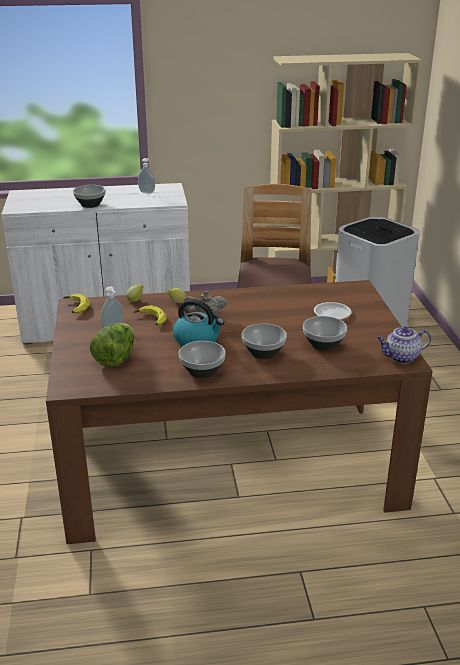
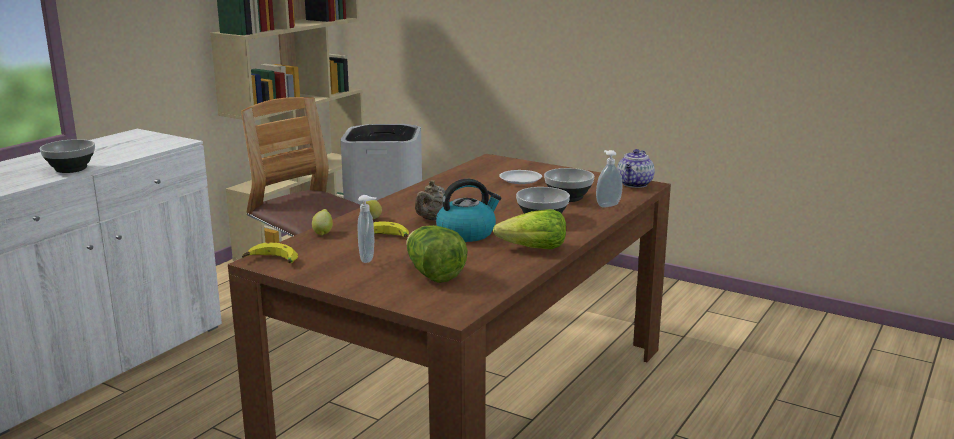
camera: 50 degrees left, 10 degrees down
soap dispenser [138,158,155,194] -> soap dispenser moved to [596,150,622,207]
bowl [178,341,226,378] -> lettuce [493,209,566,249]

